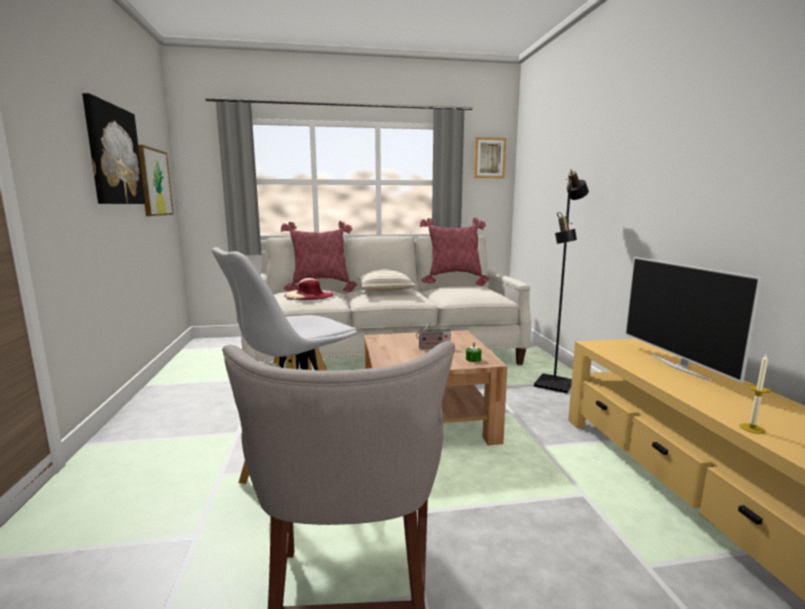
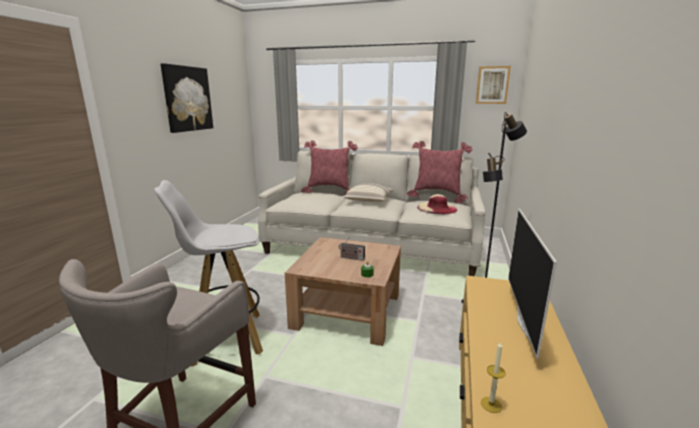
camera: 25 degrees right, 5 degrees up
picture [138,145,174,216] -> none
beige hat [284,278,333,300] -> beige hat moved to [417,194,457,214]

